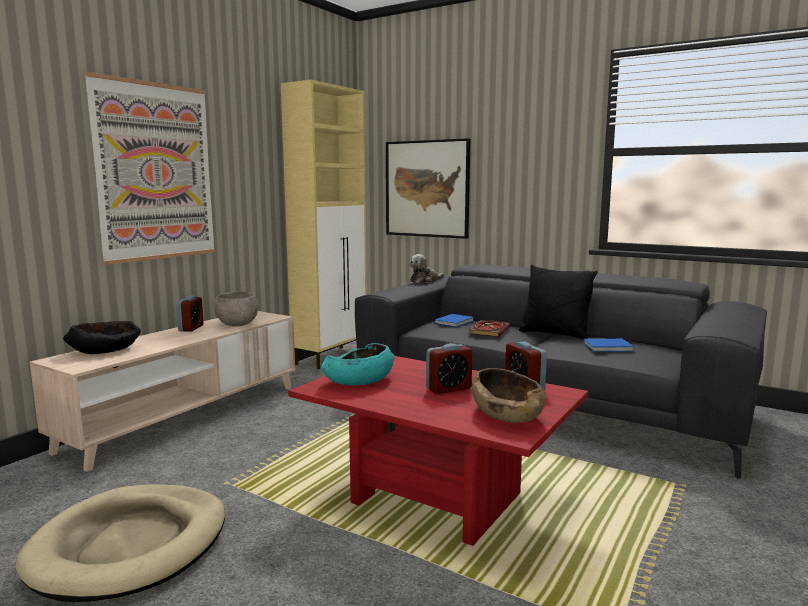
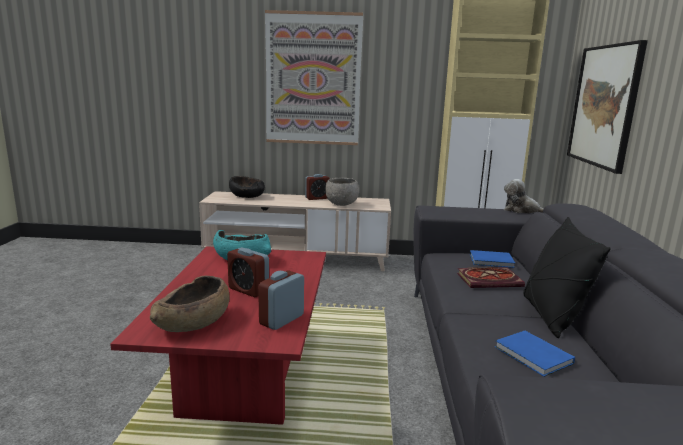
camera: 60 degrees right, 5 degrees up
beige dog bed [15,484,225,602] -> none

